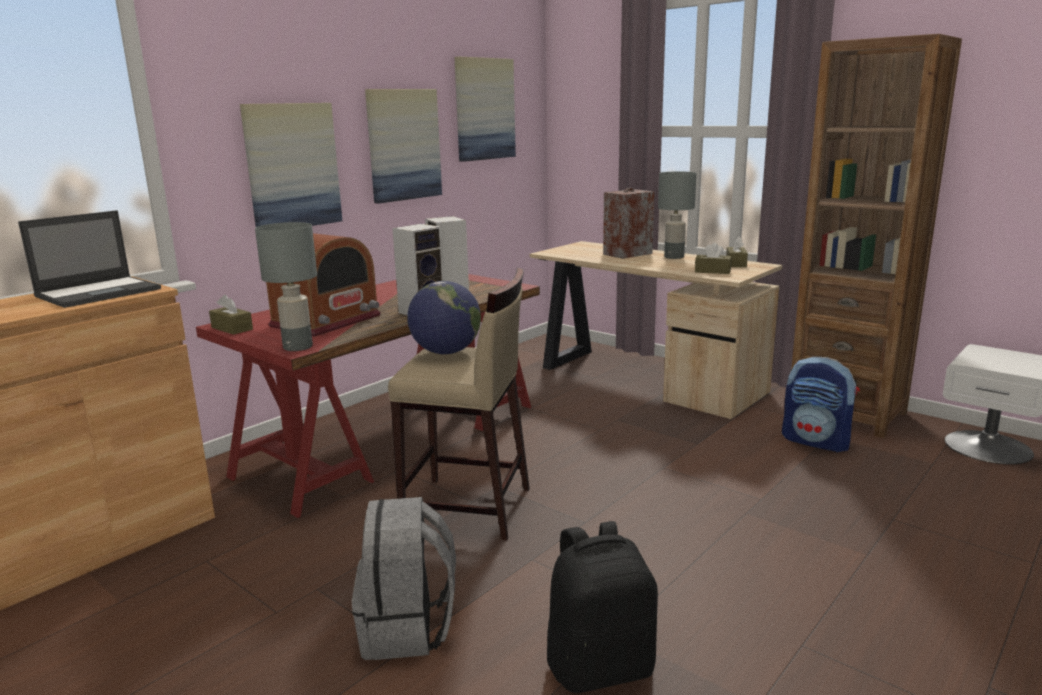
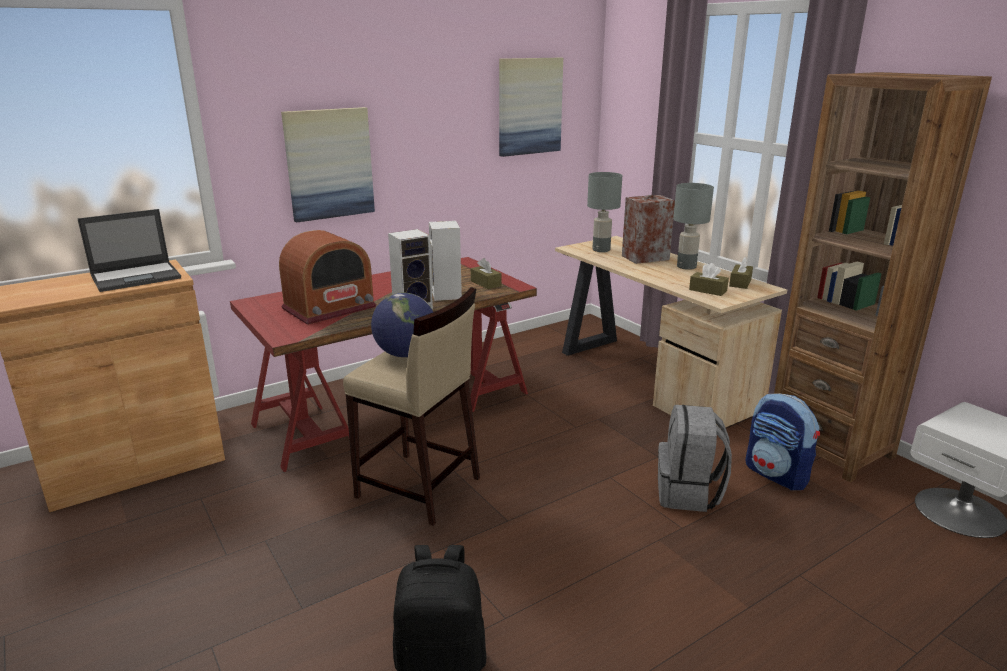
camera: 15 degrees right, 5 degrees up
brown tissue box [209,295,253,335] -> brown tissue box moved to [471,258,502,289]
grey table lamp [255,222,317,351] -> grey table lamp moved to [587,172,622,252]
grey backpack [352,497,456,660] -> grey backpack moved to [658,405,732,512]
picture [365,89,442,204] -> none

